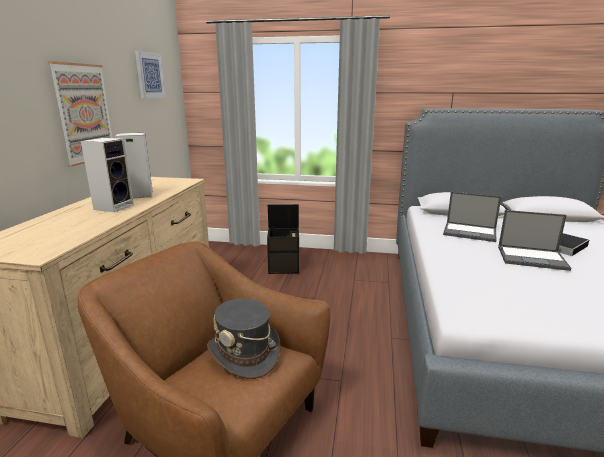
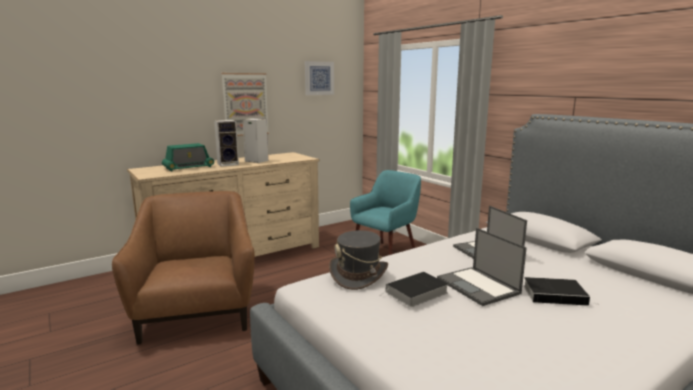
camera: 45 degrees right, 5 degrees down
grey hat [207,298,281,379] -> grey hat moved to [329,230,388,290]
black storage box [267,204,299,274] -> turquoise armchair [350,170,421,255]
none -> radio [162,143,214,172]
none -> book [382,272,449,307]

